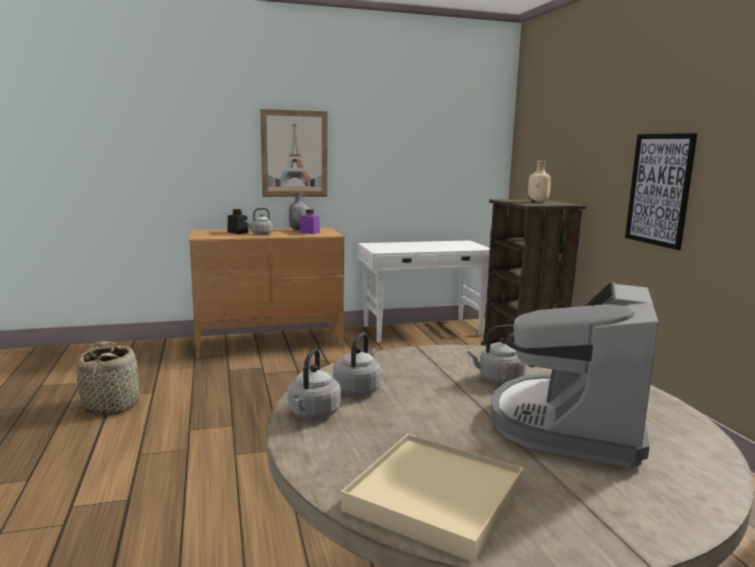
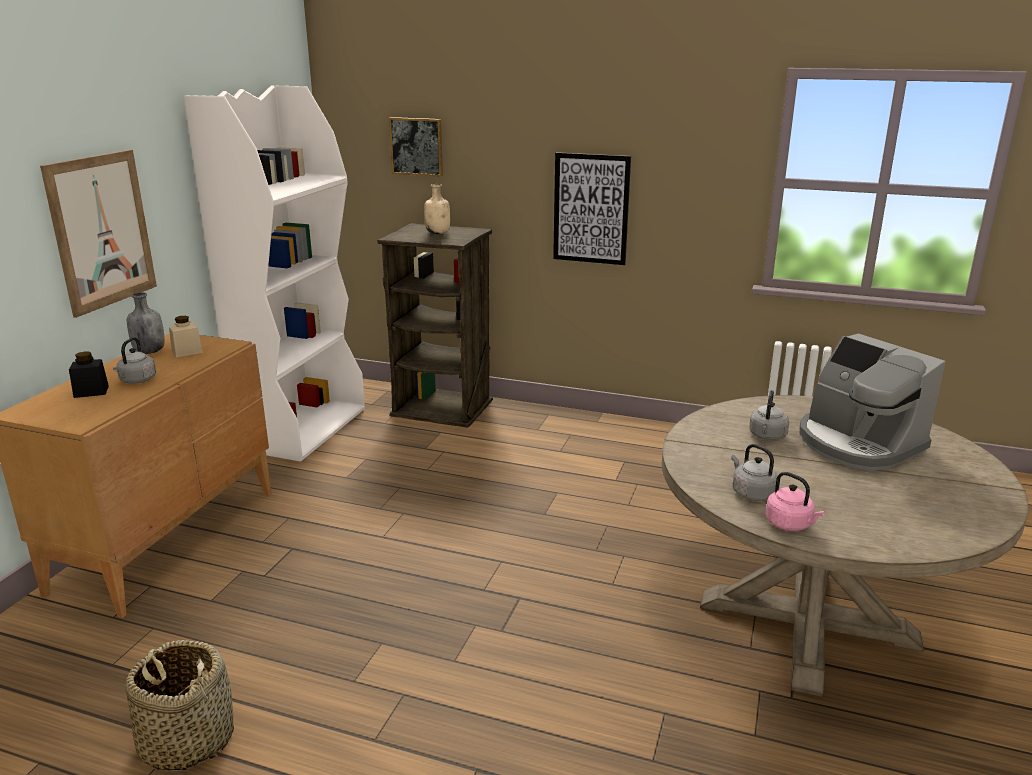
camera: 55 degrees left, 10 degrees up
grey kettle [288,348,341,419] -> pink kettle [766,472,825,531]
purple jar [300,209,320,234] -> beige jar [169,316,203,358]
beige tray [341,434,523,562] -> none
white console table [358,240,490,343] -> white bookcase [184,85,365,462]
none -> picture [389,117,443,177]

